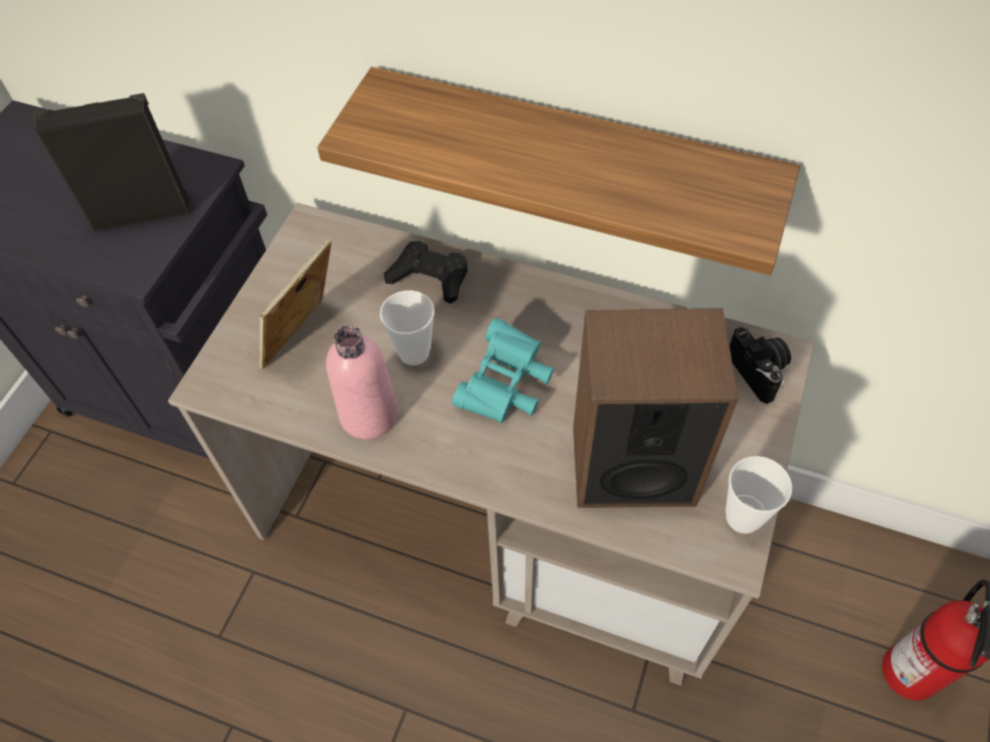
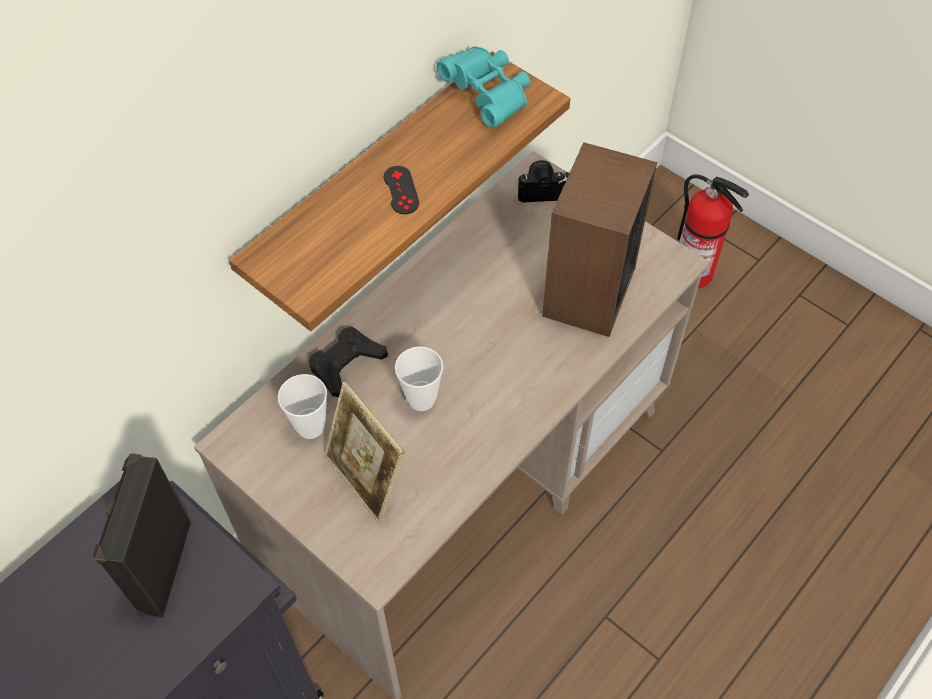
camera: 70 degrees left, 0 degrees up
pink bottle [326,325,398,440] -> none
turquoise binoculars [452,318,554,423] -> turquoise binoculars moved to [436,46,530,128]
cup [726,456,792,534] -> cup moved to [278,374,327,439]
none -> black game controller [384,166,419,214]

